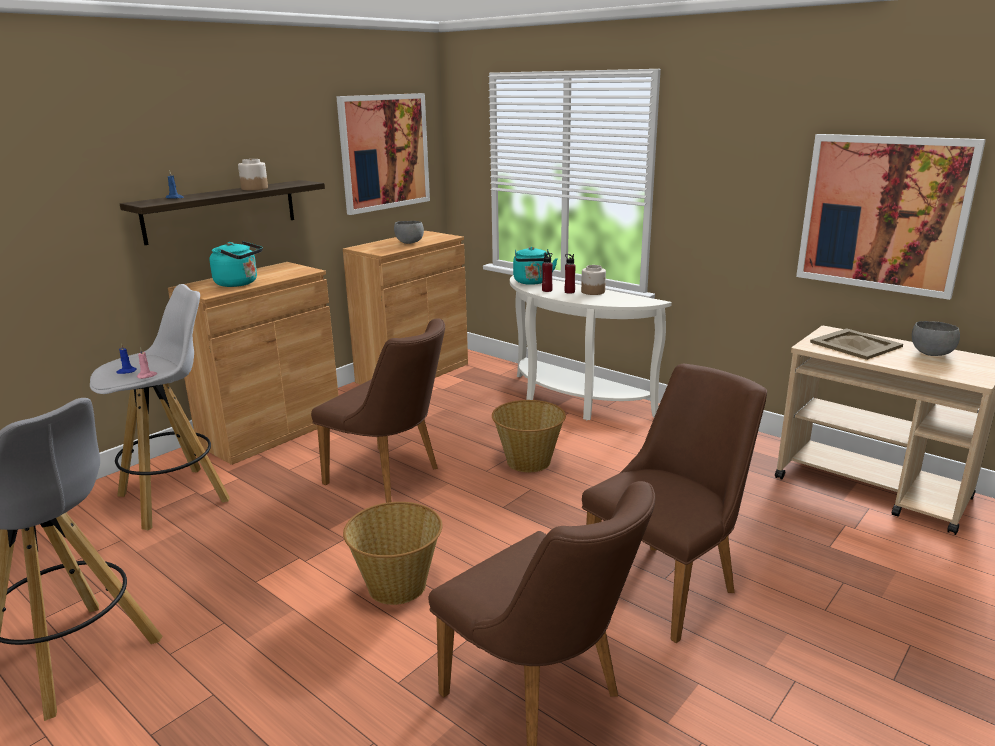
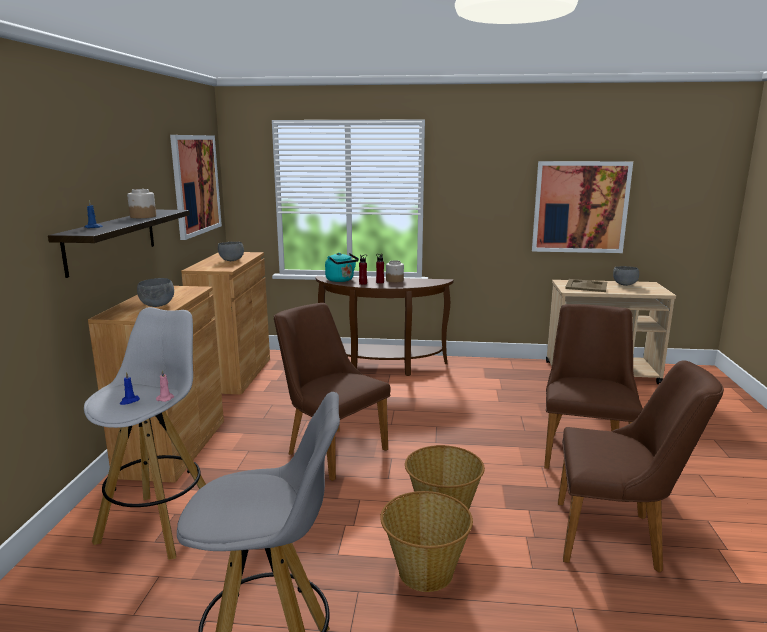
camera: 35 degrees left, 5 degrees down
turquoise kettle [210,241,263,287] -> grey bowl [137,278,174,307]
brown chair [311,318,445,503] -> brown chair turned 135 degrees counterclockwise [274,303,391,481]
basket [492,400,566,472] -> basket moved to [380,491,473,592]
white console table [510,275,672,420] -> brown console table [316,276,454,376]

